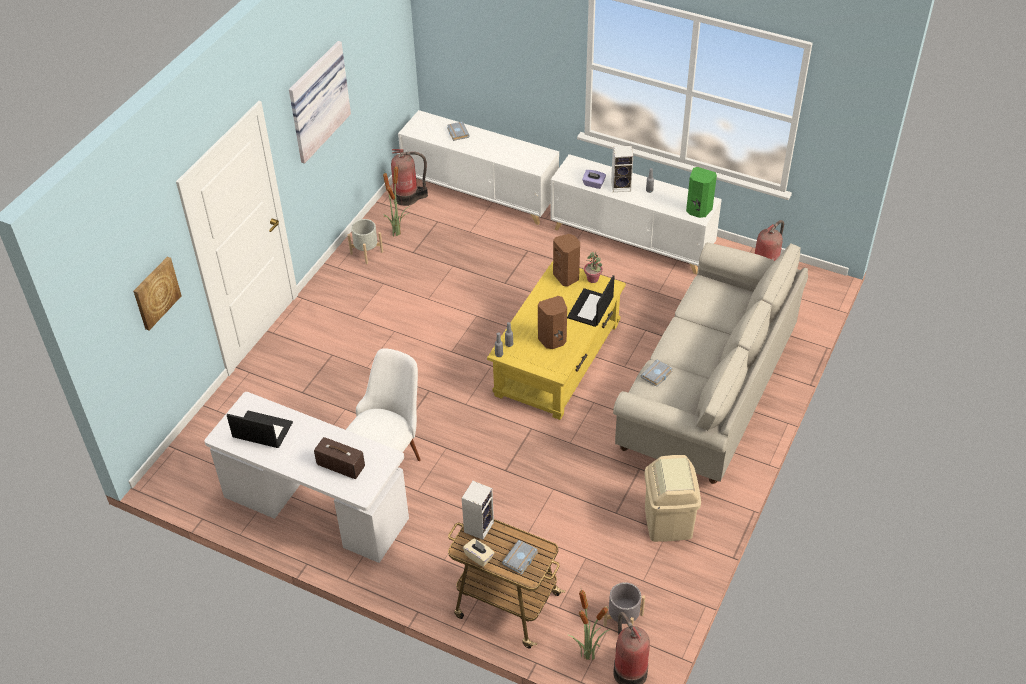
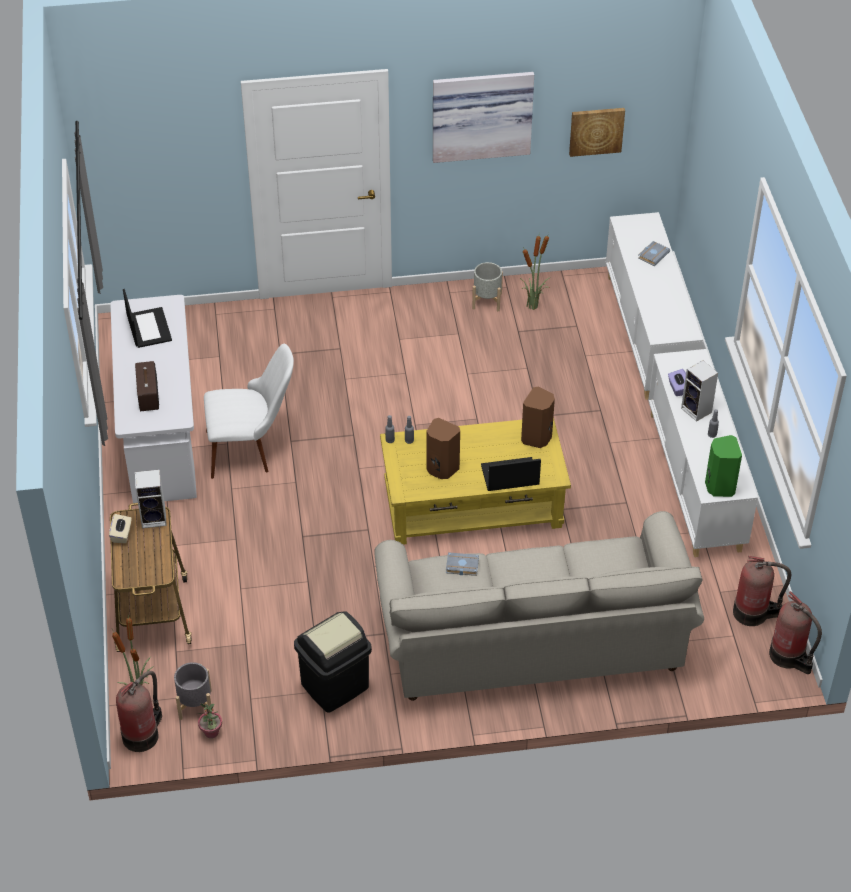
camera: 55 degrees right, 0 degrees up
picture [133,257,182,331] -> picture moved to [569,108,625,157]
fire extinguisher [391,149,428,206] -> fire extinguisher moved to [769,591,822,674]
grey book [502,540,538,575] -> none
potted plant [584,252,603,283] -> potted plant moved to [198,703,222,738]
beige trash can [645,455,701,542] -> black trash can [294,611,372,713]

